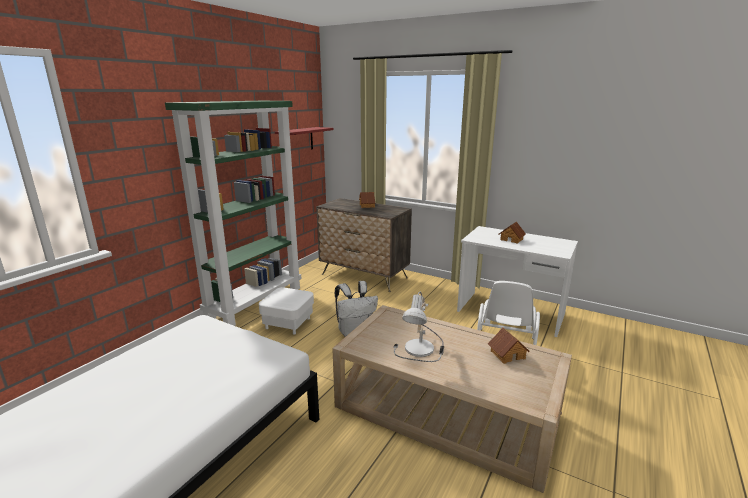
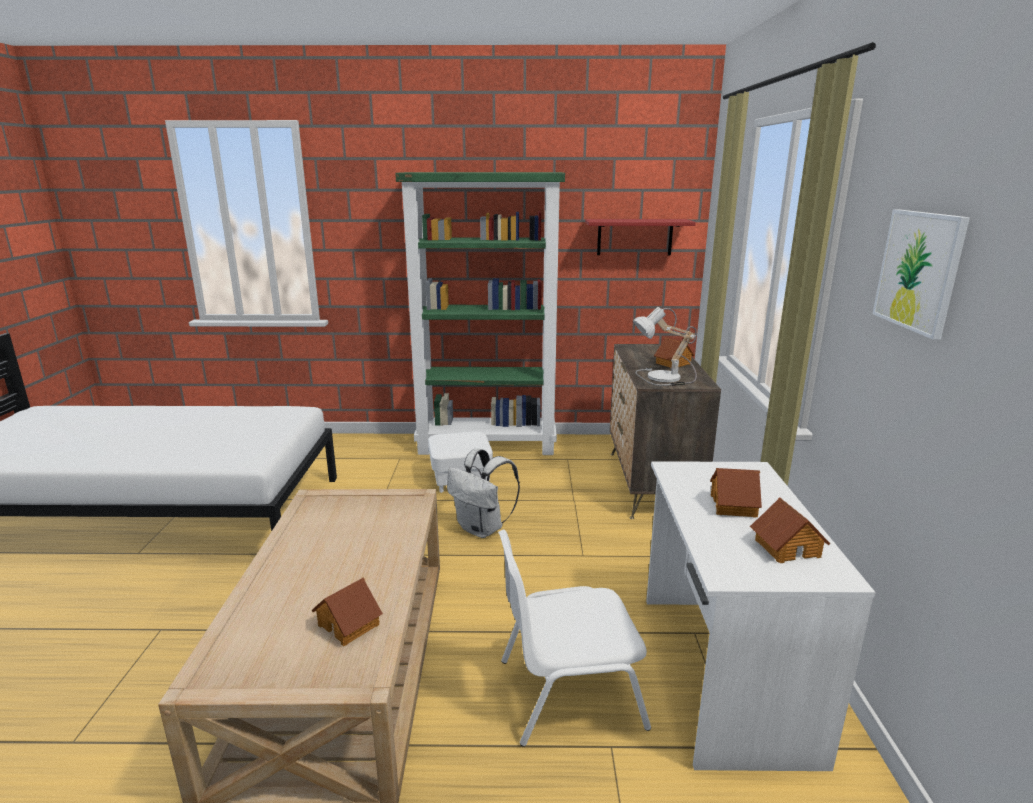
camera: 60 degrees right, 0 degrees up
table lamp [394,292,444,362] -> table lamp moved to [633,307,697,386]
none -> toy house [750,497,830,563]
none -> picture [873,209,970,340]

